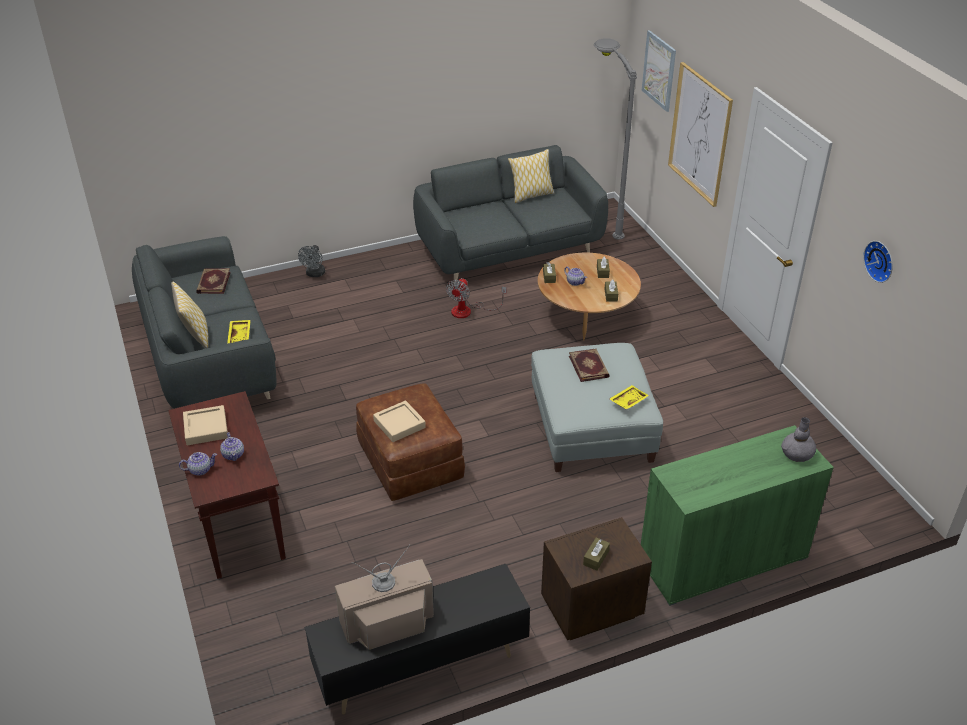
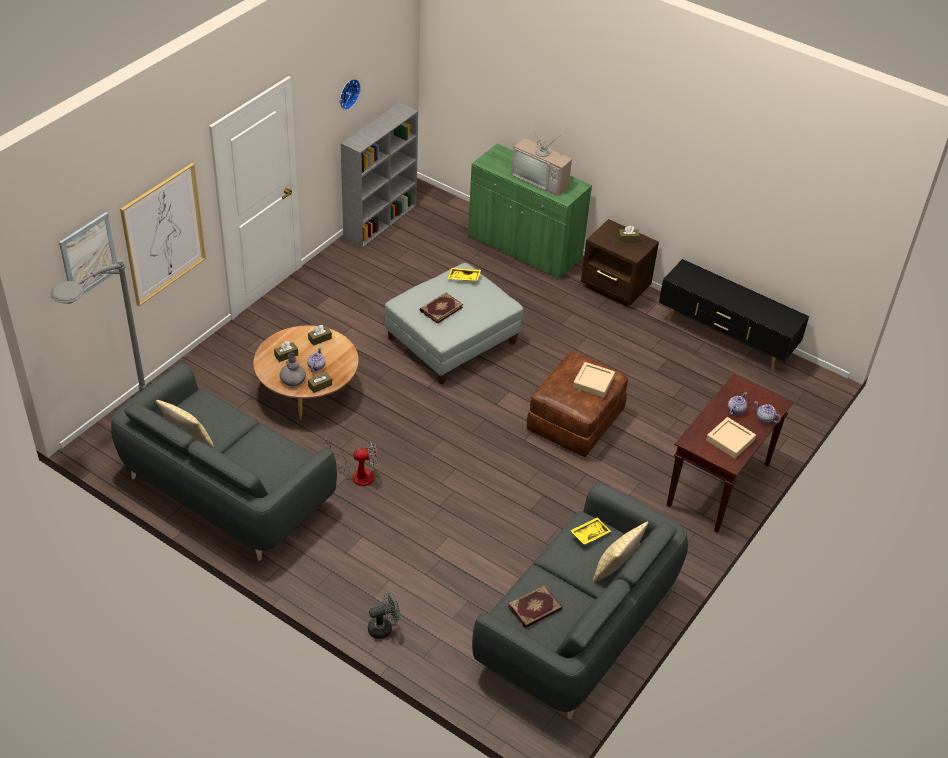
camera: 125 degrees left, 5 degrees up
television [335,544,434,650] -> television moved to [511,122,572,196]
grey vase [781,417,816,462] -> grey vase moved to [280,352,306,387]
none -> grey bookcase [341,103,418,248]

